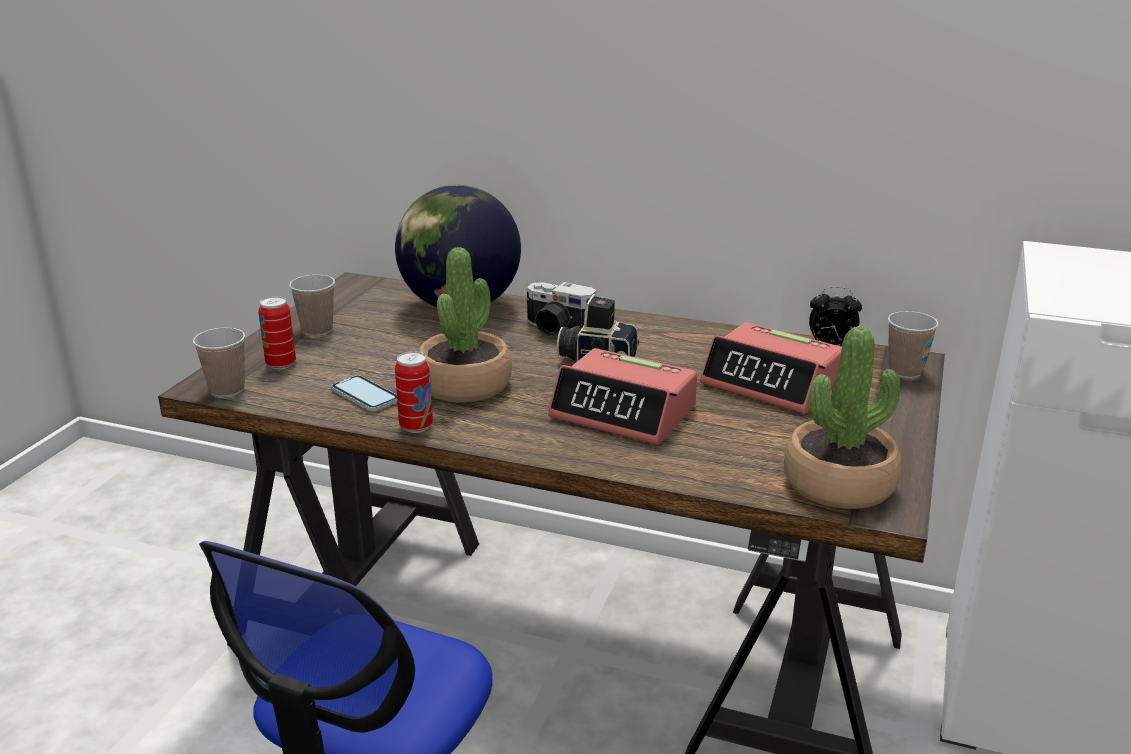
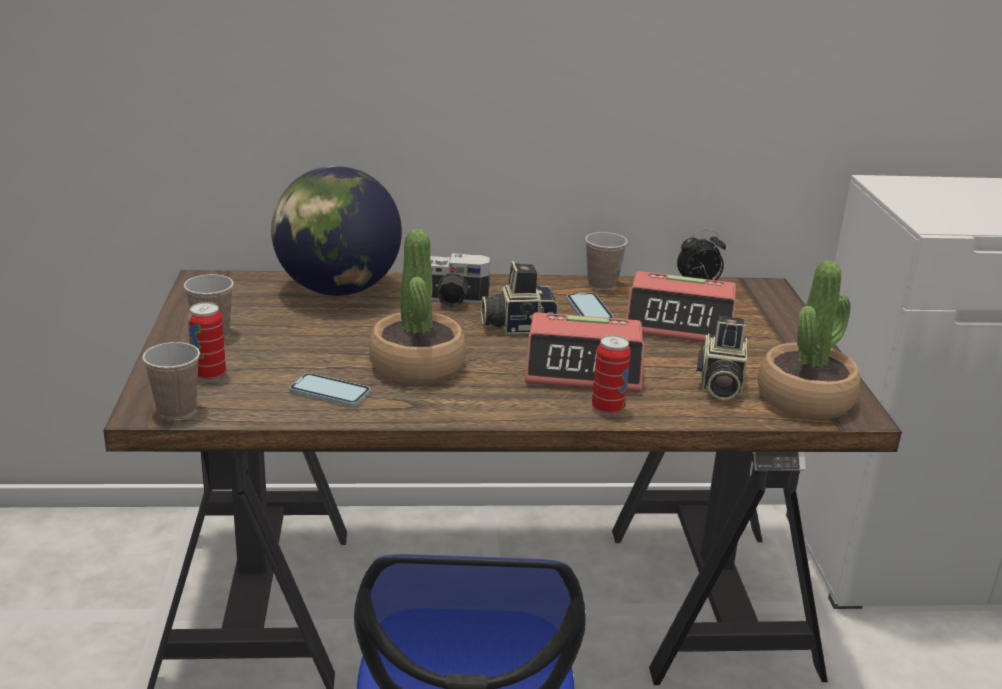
camera: 25 degrees left, 0 degrees up
can [395,351,433,433] -> can moved to [592,335,631,415]
cup [888,311,938,378] -> cup moved to [585,232,628,290]
none -> phone [566,293,614,318]
none -> camera [697,316,748,400]

